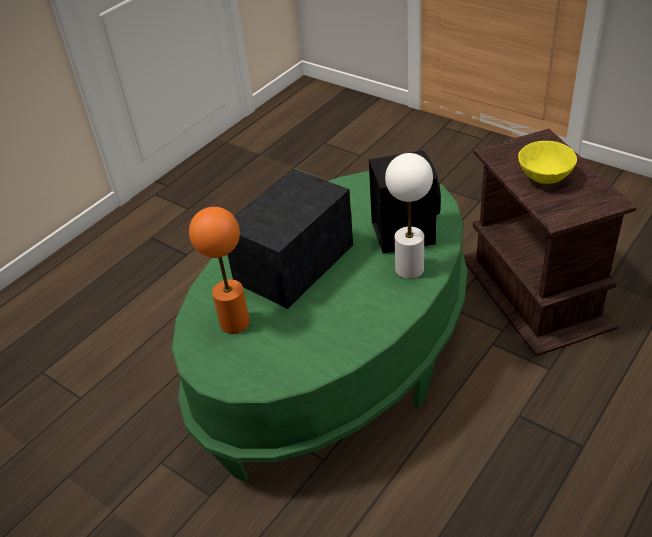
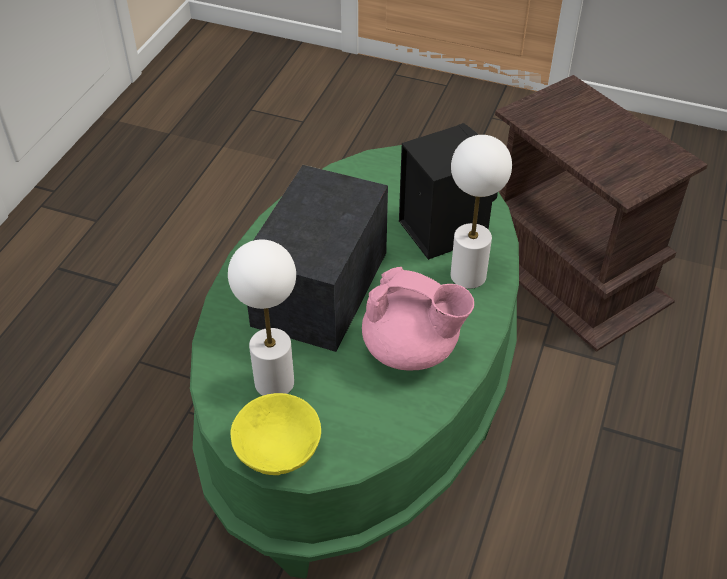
camera: 20 degrees left, 5 degrees up
orange table lamp [189,207,250,334] -> white table lamp [228,239,296,396]
yellow bowl [518,141,577,184] -> yellow bowl moved to [230,393,321,475]
none -> pink teapot [362,267,474,371]

